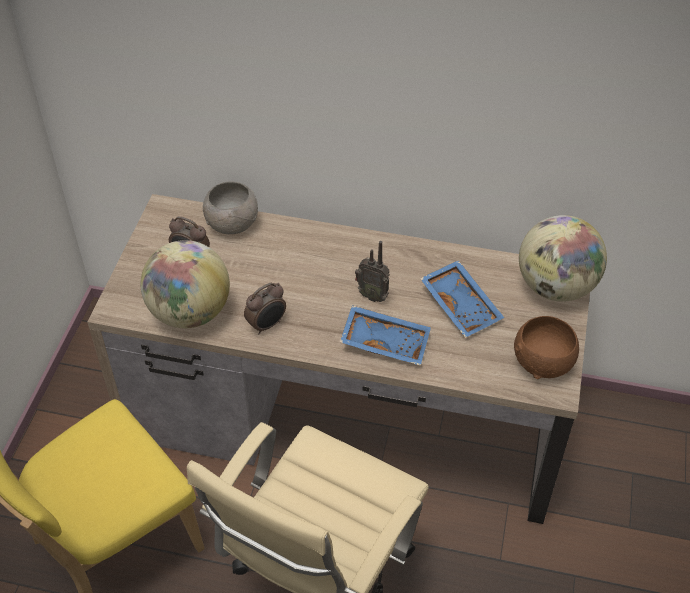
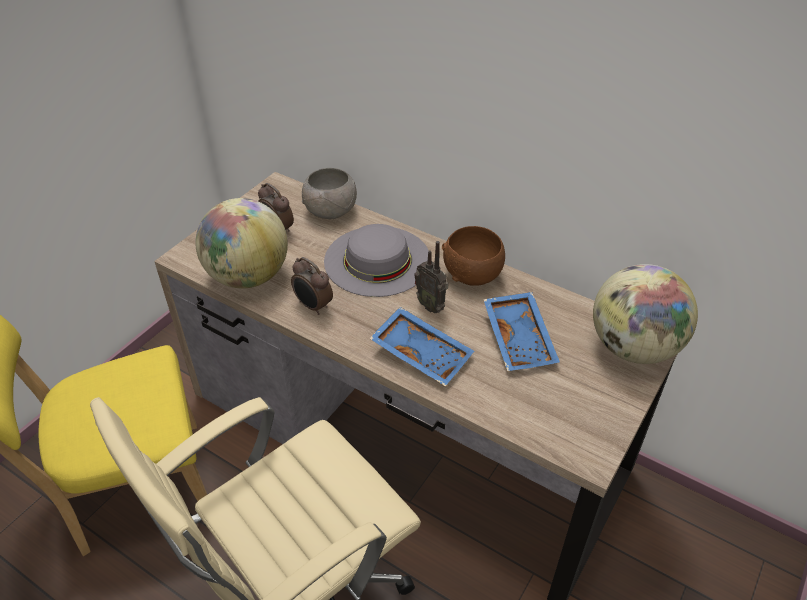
camera: 20 degrees right, 5 degrees down
alarm clock [244,283,286,335] -> alarm clock turned 60 degrees clockwise [291,257,333,315]
brown bowl [514,316,579,379] -> brown bowl moved to [442,226,505,286]
none -> grey hat [324,224,429,297]

